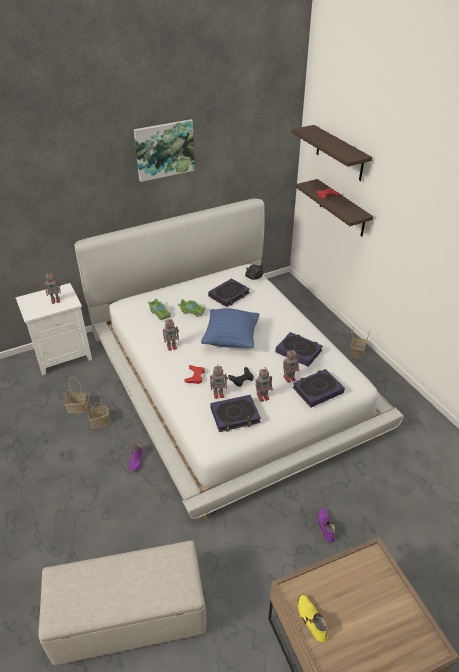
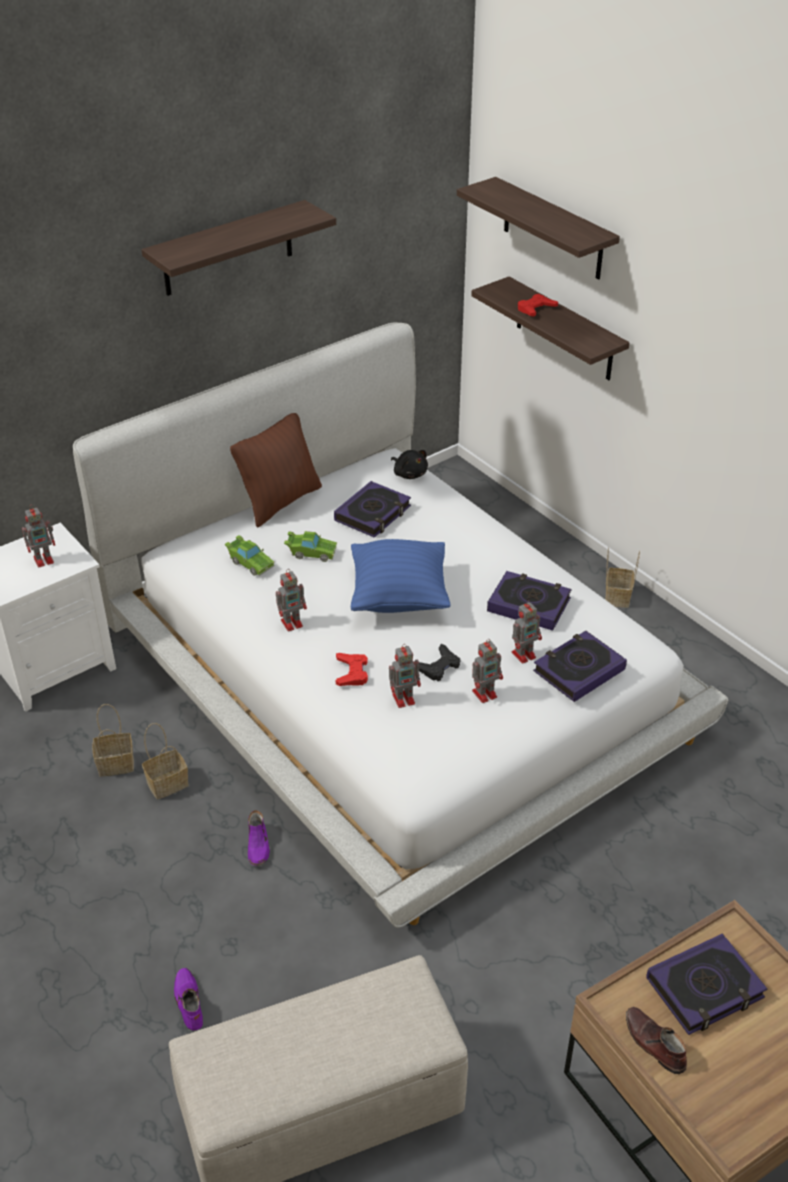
camera: 10 degrees left, 0 degrees up
picture [134,119,195,182] -> shelf [141,200,336,296]
book [210,395,261,432] -> book moved to [646,934,767,1035]
yellow shoe [298,595,328,643] -> brown shoe [626,1007,687,1074]
purple shoe [318,508,335,542] -> purple shoe moved to [174,968,203,1030]
none -> brown pillow [230,413,322,527]

